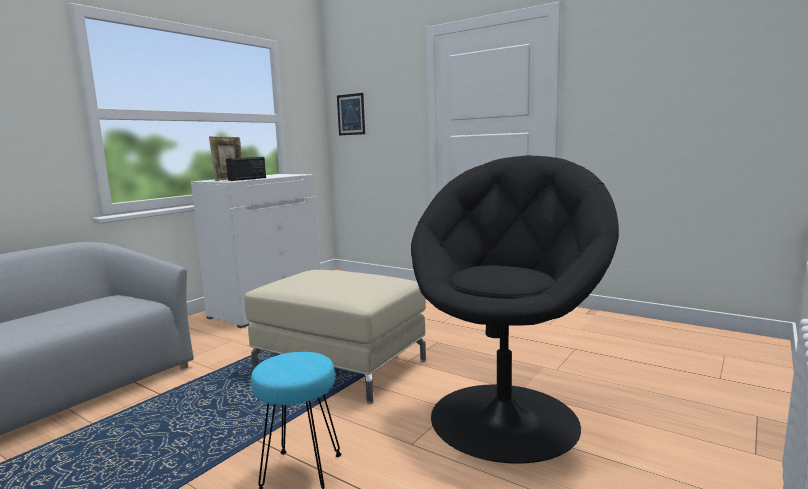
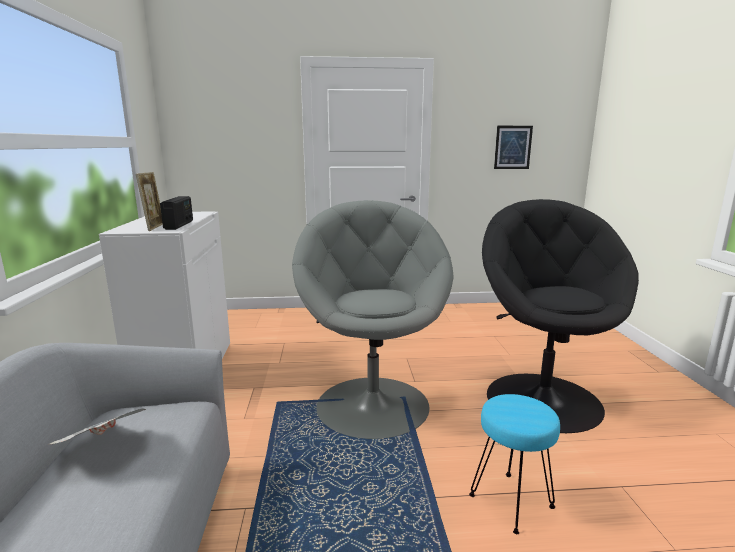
camera: 40 degrees left, 5 degrees up
beige ottoman [244,270,426,404] -> grey armchair [292,200,453,439]
picture [337,93,365,135] -> picture moved to [494,126,533,169]
none -> newspaper [47,409,146,445]

